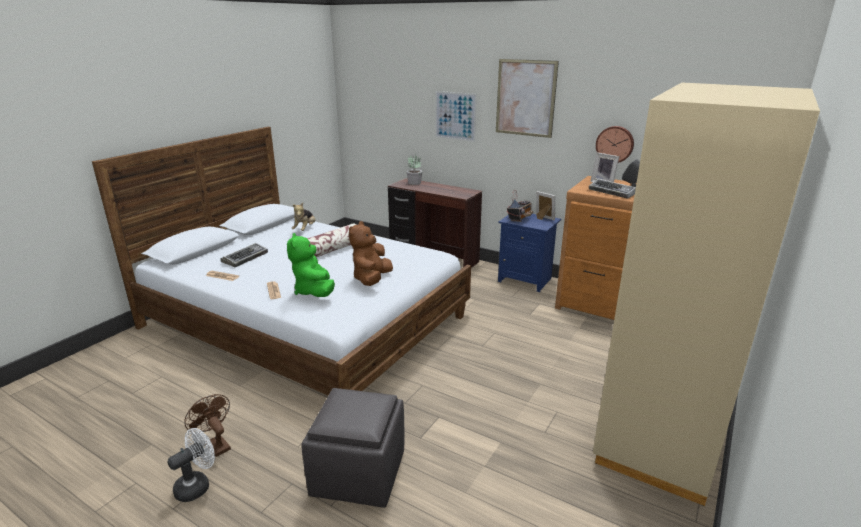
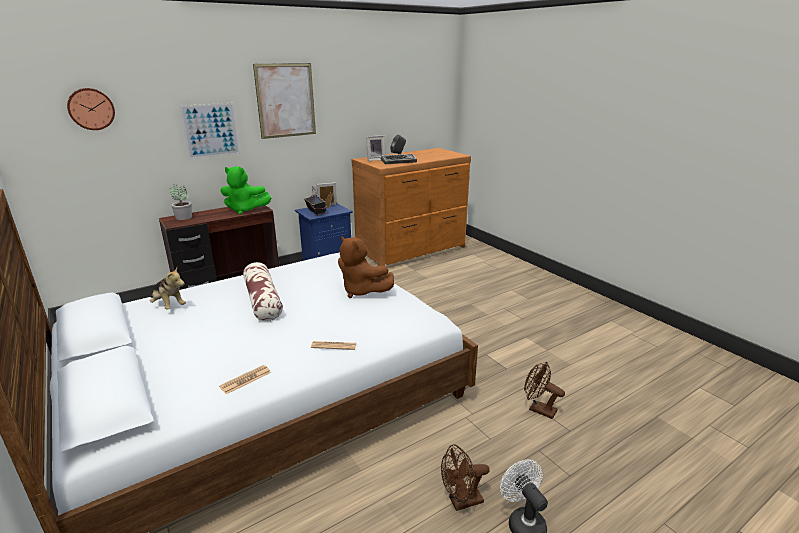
camera: 65 degrees left, 0 degrees up
keyboard [220,243,268,267] -> none
green plush toy [287,233,335,297] -> green plush toy moved to [221,166,271,215]
grey ottoman [301,388,404,508] -> brown fan [524,362,565,419]
beige wardrobe [593,83,820,506] -> none
wall clock [596,126,634,163] -> wall clock moved to [67,88,115,130]

